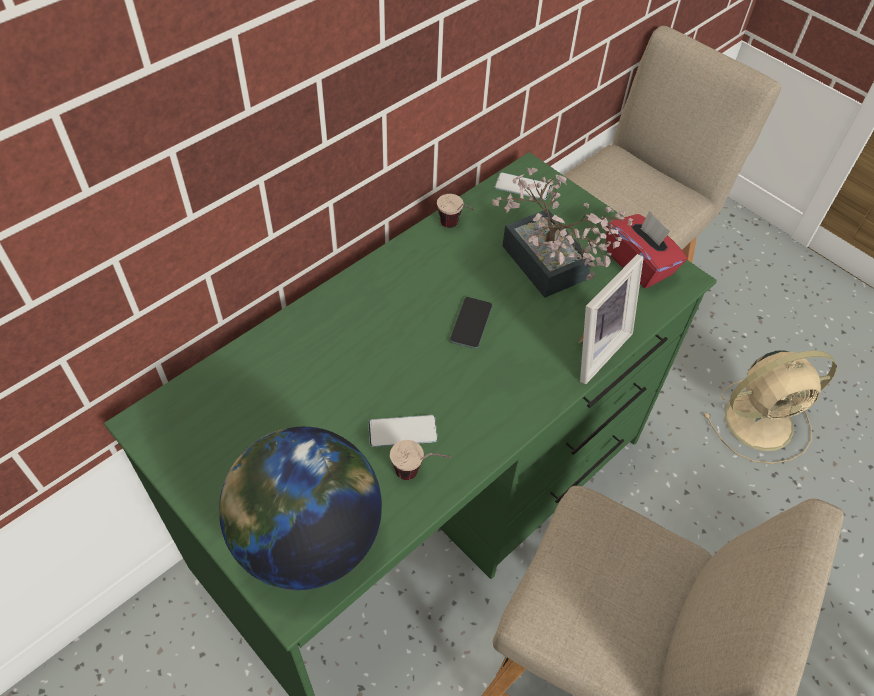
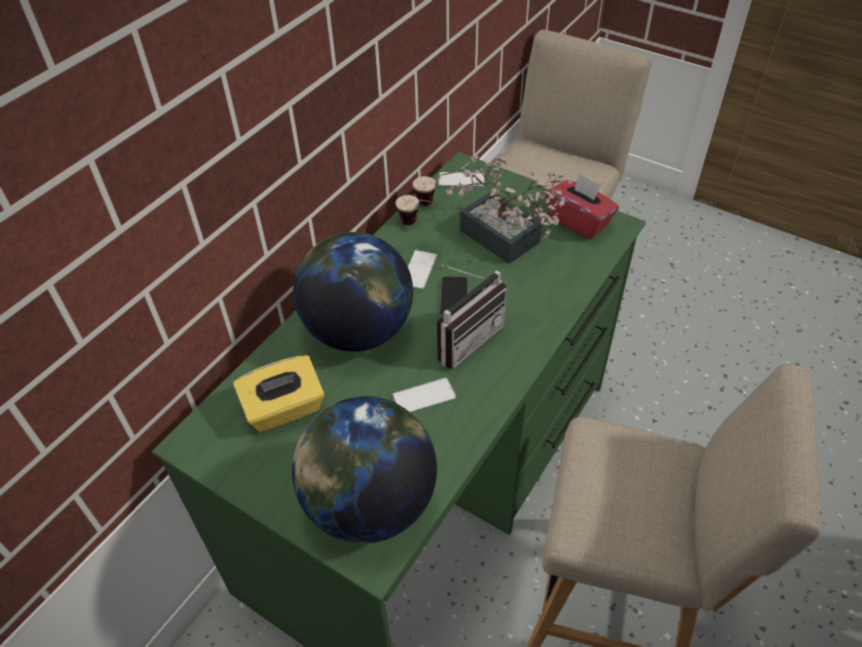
camera: 10 degrees left, 5 degrees down
cup [390,440,451,480] -> cup moved to [413,171,455,206]
picture frame [578,254,643,384] -> none
beige fan [704,351,837,464] -> none
none -> yellow tissue box [233,355,324,433]
none -> globe [293,232,413,352]
none -> phone [408,250,437,289]
none -> radio [437,265,507,369]

